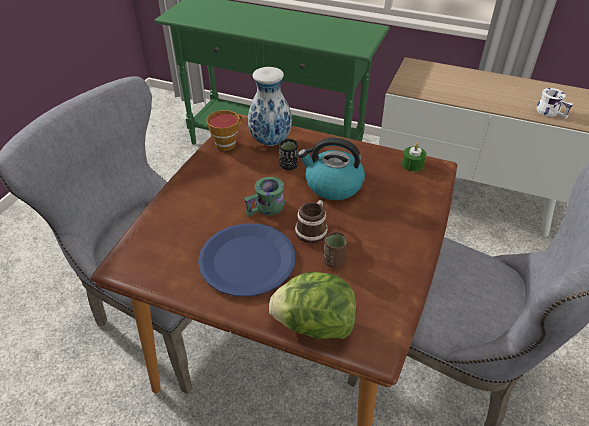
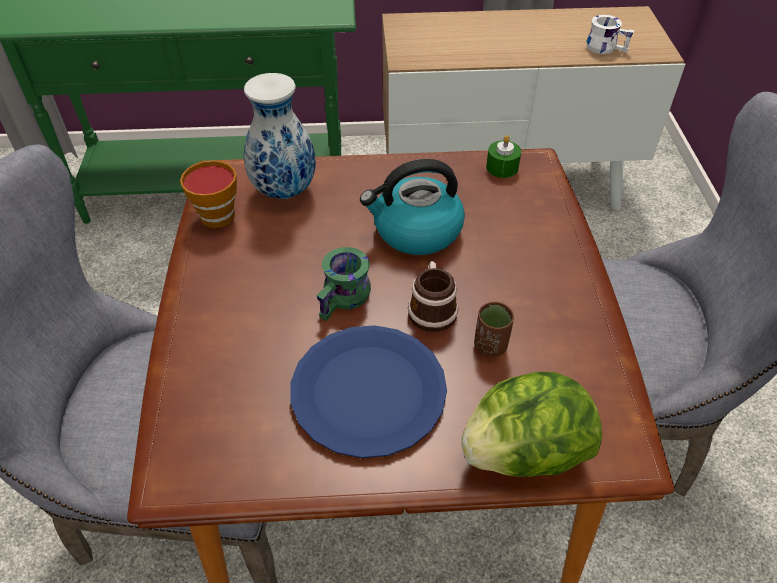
camera: 25 degrees left, 5 degrees up
black cup [279,139,298,170] -> none

